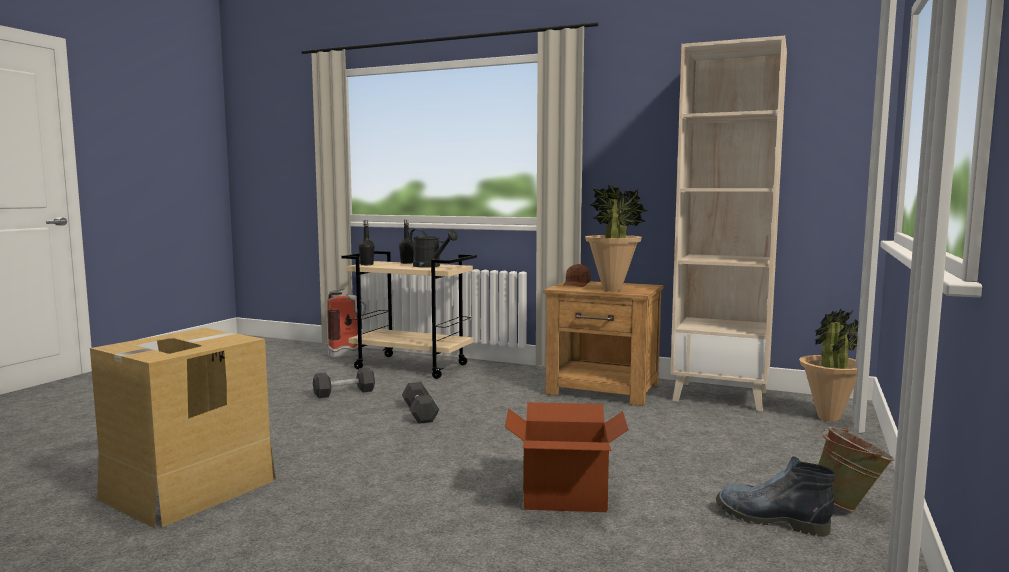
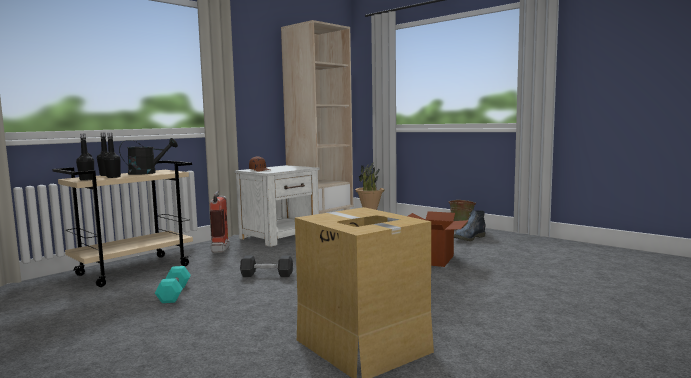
camera: 70 degrees left, 0 degrees up
black dumbbell [313,367,375,398] -> turquoise dumbbell [155,266,191,303]
fire extinguisher [327,288,366,359] -> fire extinguisher moved to [209,191,230,253]
brown nightstand [544,281,664,406] -> white nightstand [234,165,320,247]
potted plant [585,184,647,291] -> none
none -> black bottle [104,133,121,178]

